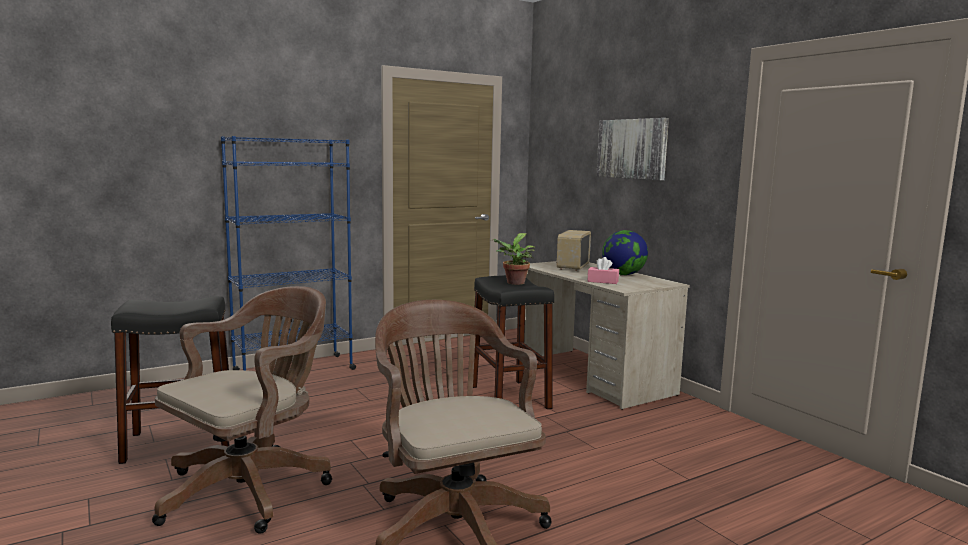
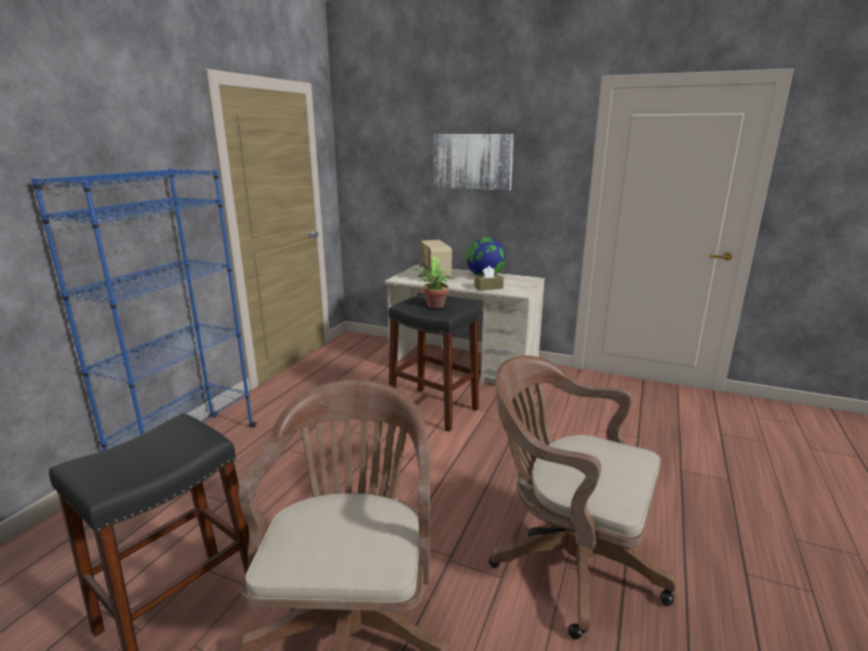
camera: 35 degrees left, 10 degrees up
pink tissue box [587,257,619,284] -> brown tissue box [475,266,504,291]

